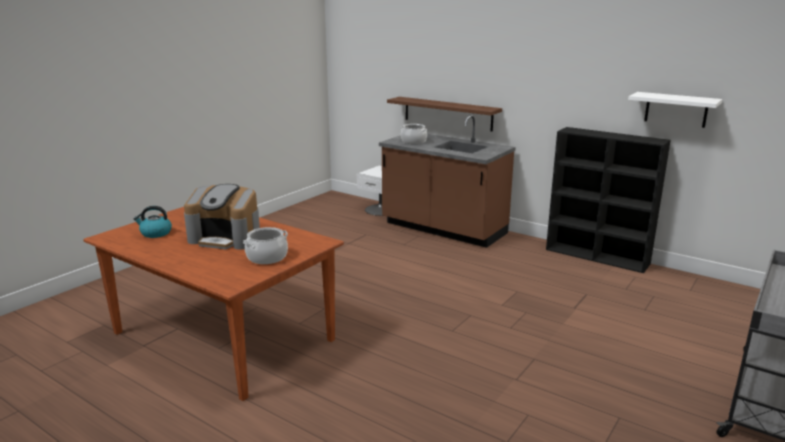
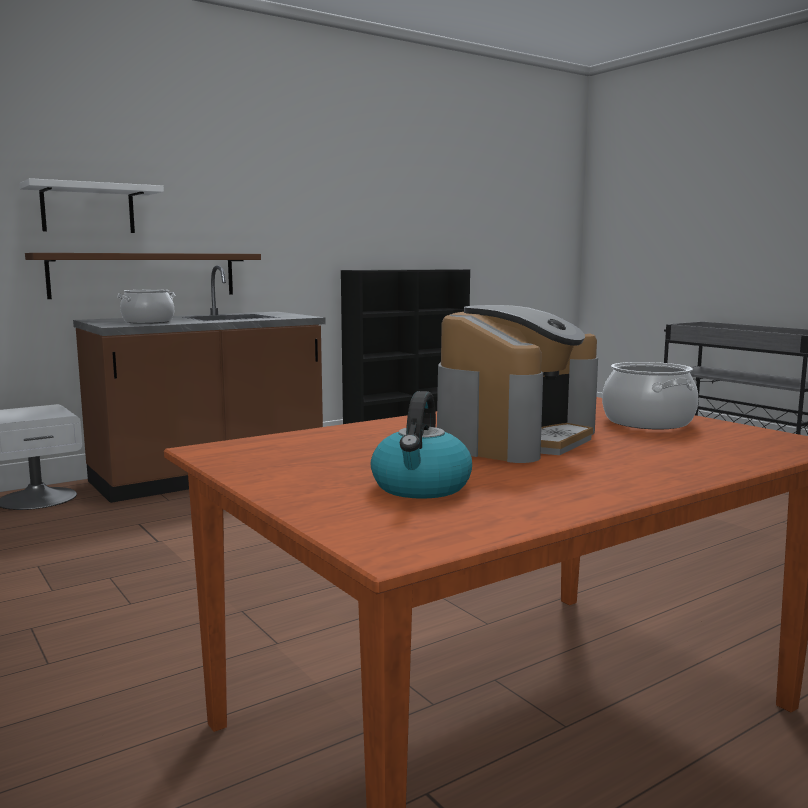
camera: 70 degrees left, 10 degrees down
white shelf [628,92,722,128] -> white shelf moved to [20,178,164,233]

